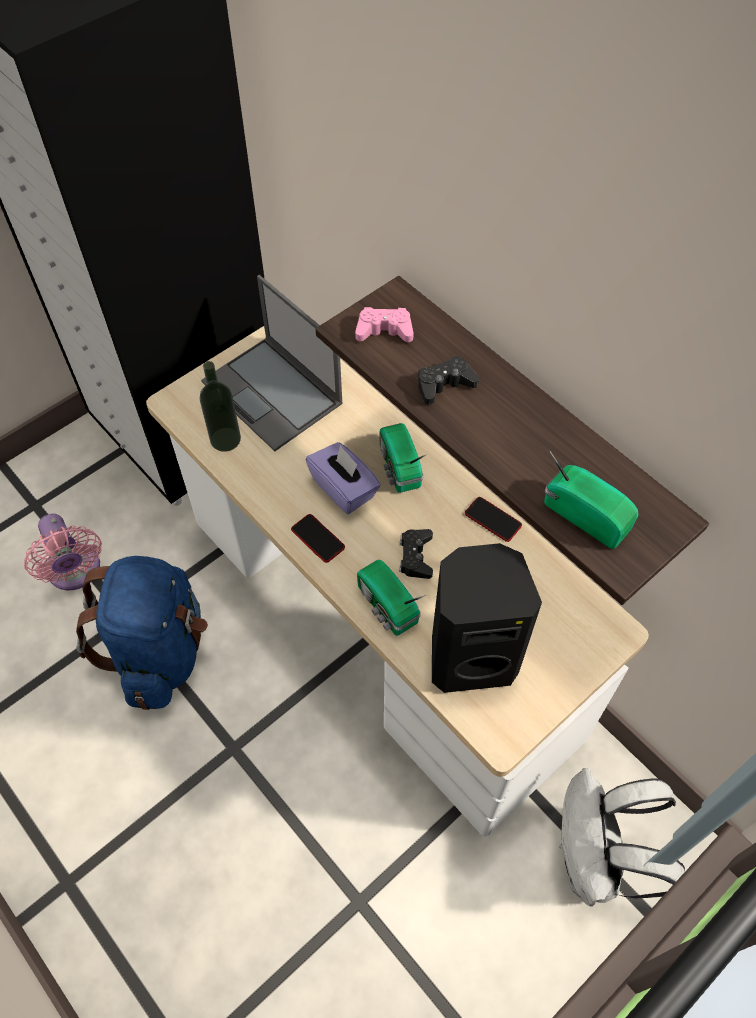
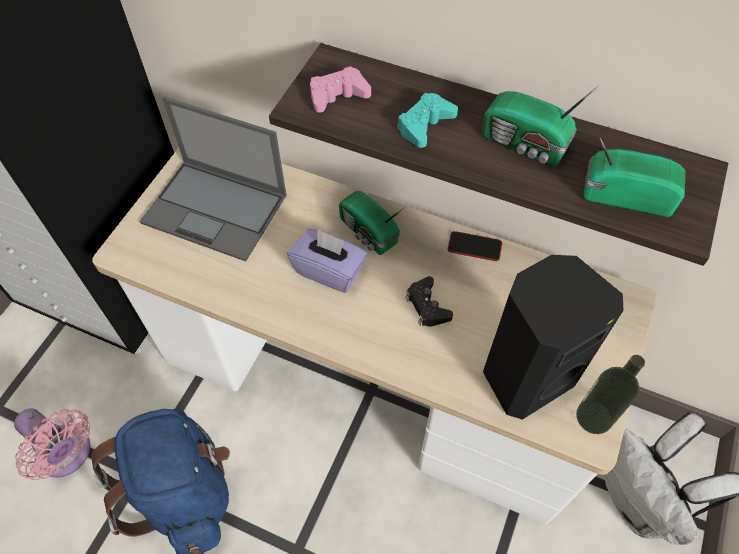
camera: 25 degrees left, 0 degrees up
bottle [200,361,241,452] -> bottle moved to [576,355,645,434]
phone [291,514,345,563] -> none
radio [357,559,426,636] -> radio moved to [482,86,598,166]
black game controller [418,356,479,405] -> turquoise game controller [397,93,458,148]

